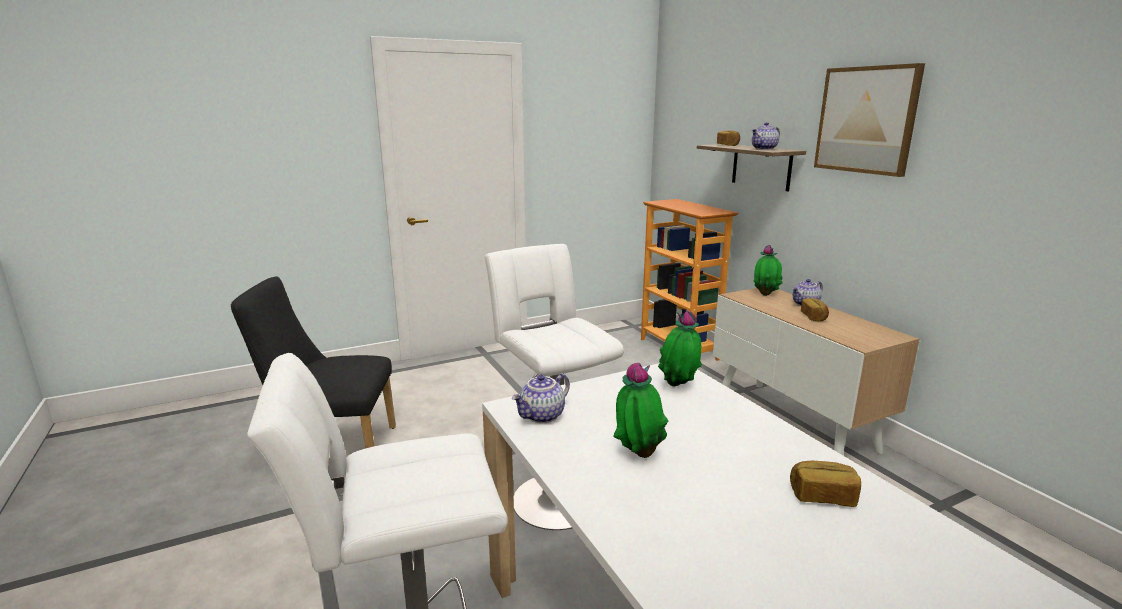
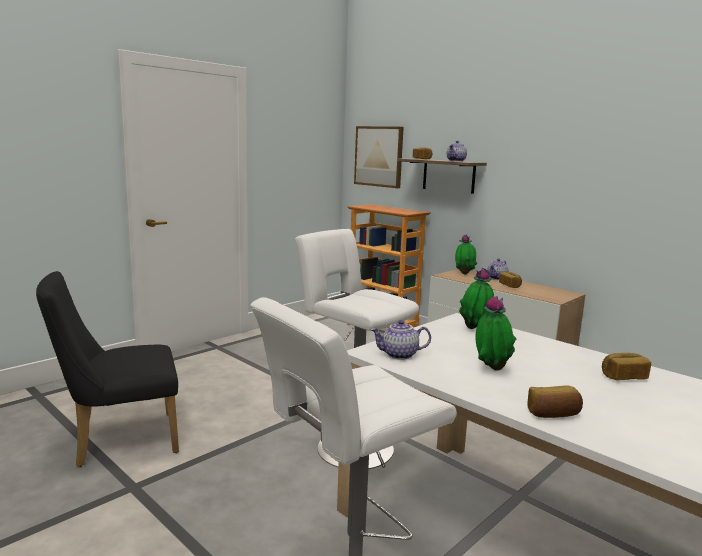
camera: 20 degrees left, 5 degrees down
teapot [512,373,570,423] -> teapot turned 60 degrees clockwise [370,320,431,360]
picture [814,63,925,177] -> picture moved to [354,126,404,188]
none -> bread [527,385,583,418]

